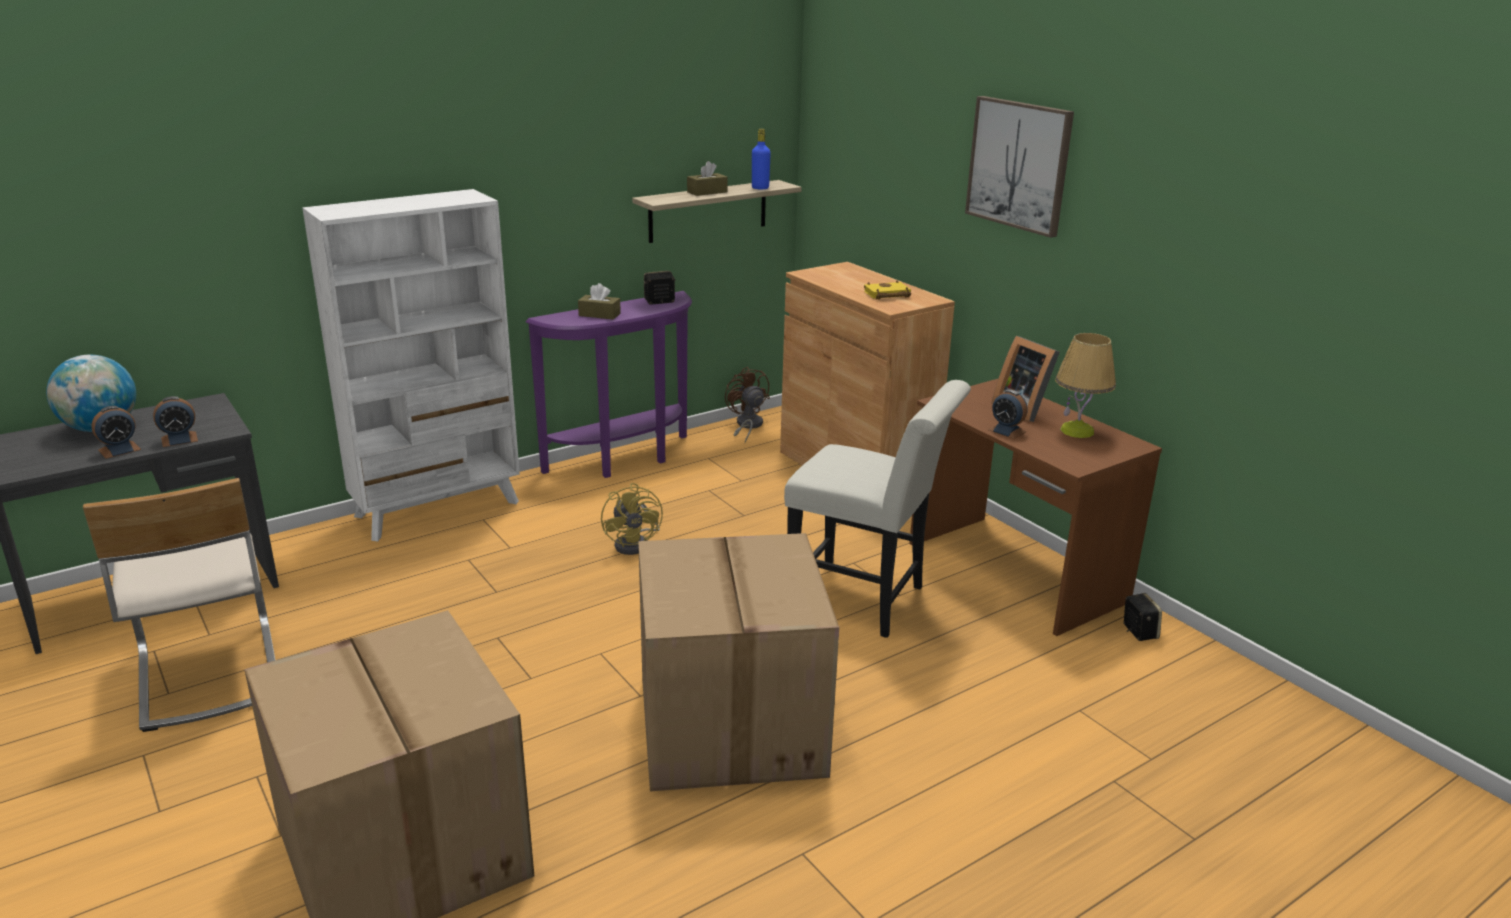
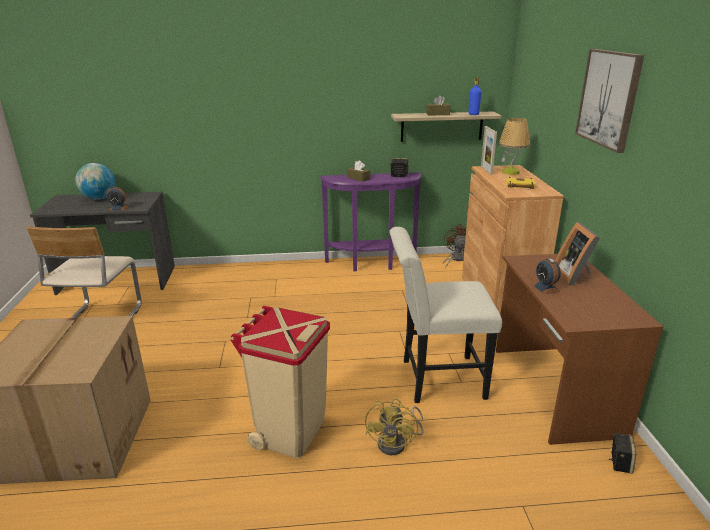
camera: 30 degrees right, 0 degrees up
alarm clock [91,406,141,459] -> none
white bookcase [302,189,520,541] -> none
yellow fan [601,483,663,555] -> yellow fan moved to [365,398,424,455]
cardboard box [638,533,839,791] -> beige trash can [231,306,330,458]
white chair [784,380,971,638] -> white chair turned 120 degrees clockwise [389,227,502,403]
table lamp [1055,333,1116,438] -> table lamp moved to [498,118,531,175]
none -> picture frame [481,126,497,174]

